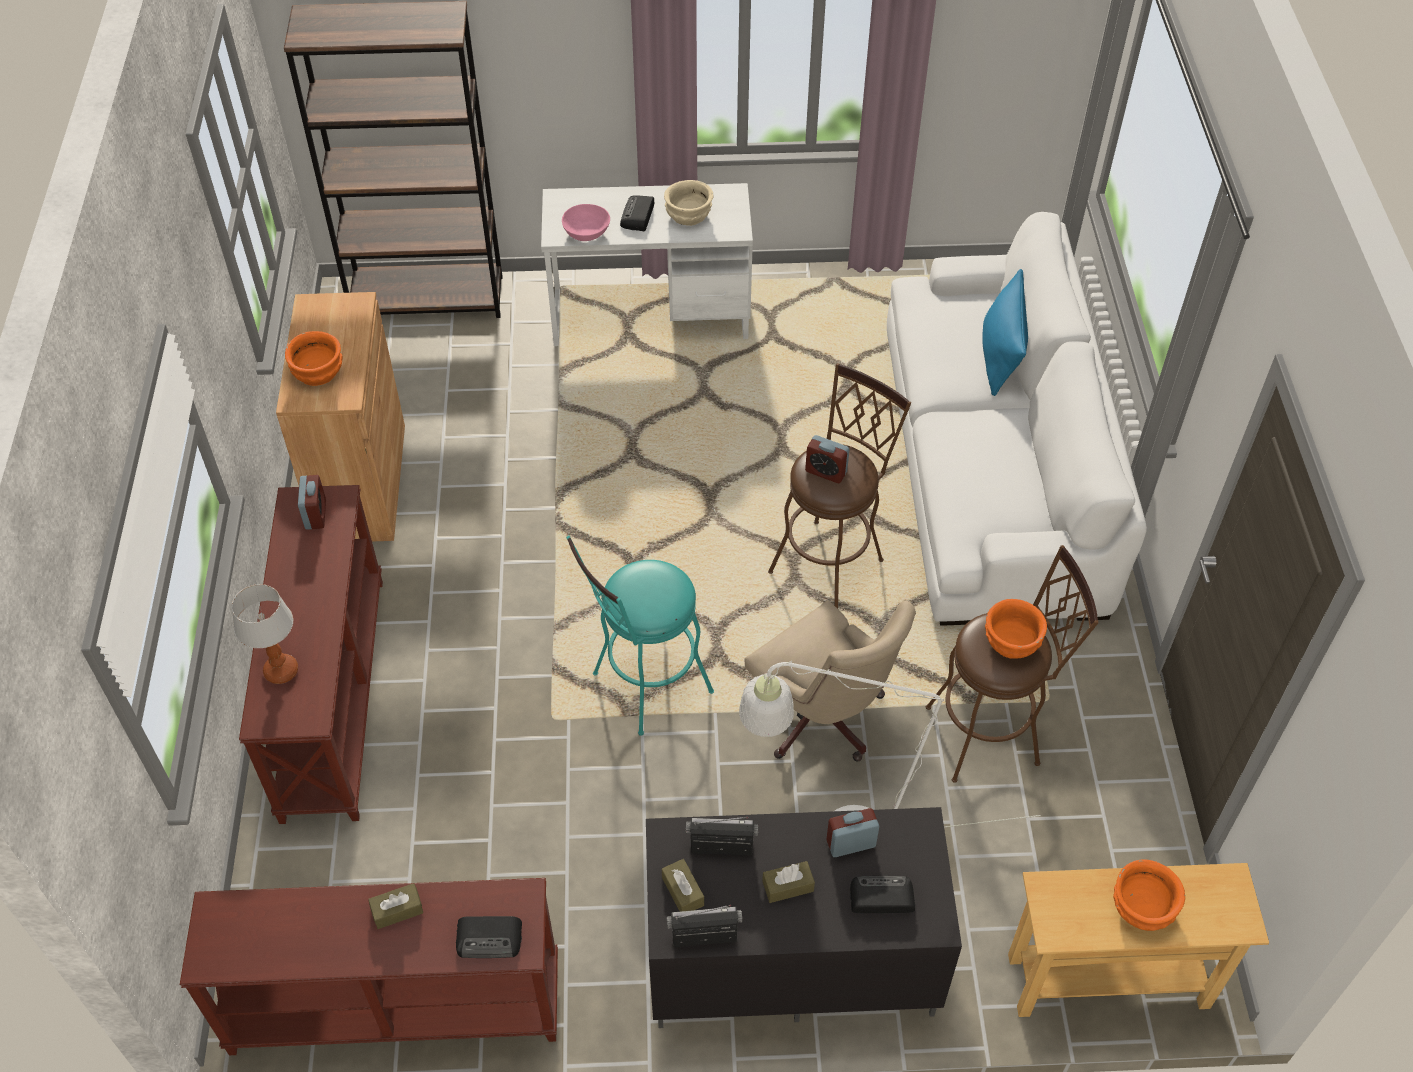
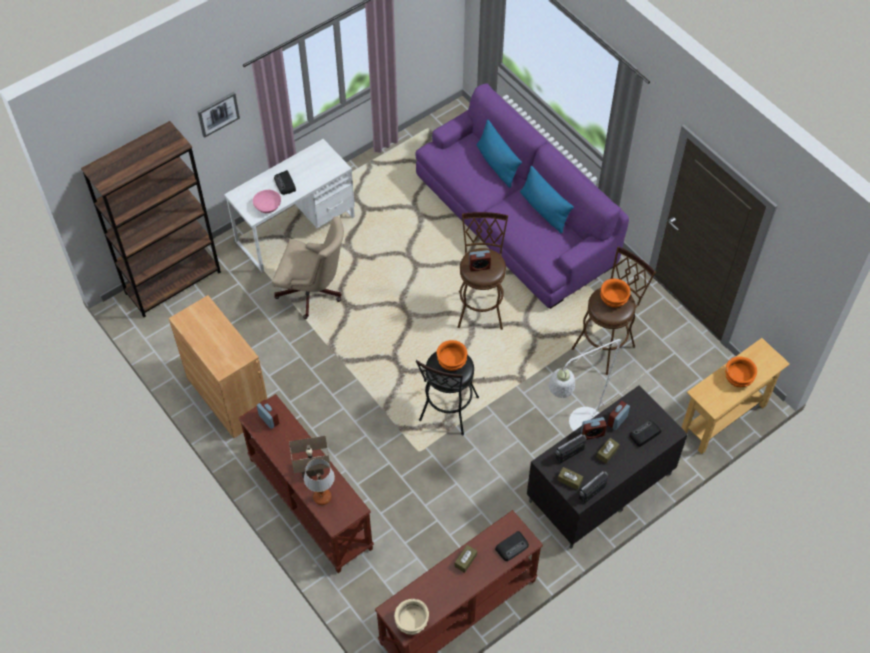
camera: 35 degrees left, 5 degrees up
orange bowl [285,331,343,386] -> orange bowl moved to [437,340,467,371]
turquoise stool [566,536,714,736] -> black stool [416,351,479,435]
beige bowl [664,180,714,226] -> beige bowl moved to [394,599,429,635]
beige office chair [745,600,916,761] -> beige office chair moved to [272,216,344,319]
white sofa [887,212,1147,626] -> purple sofa [415,83,629,309]
none -> picture [197,92,240,138]
none -> beige table lamp [289,436,330,478]
none -> blue pillow [520,166,574,233]
none -> alarm clock [581,417,607,440]

